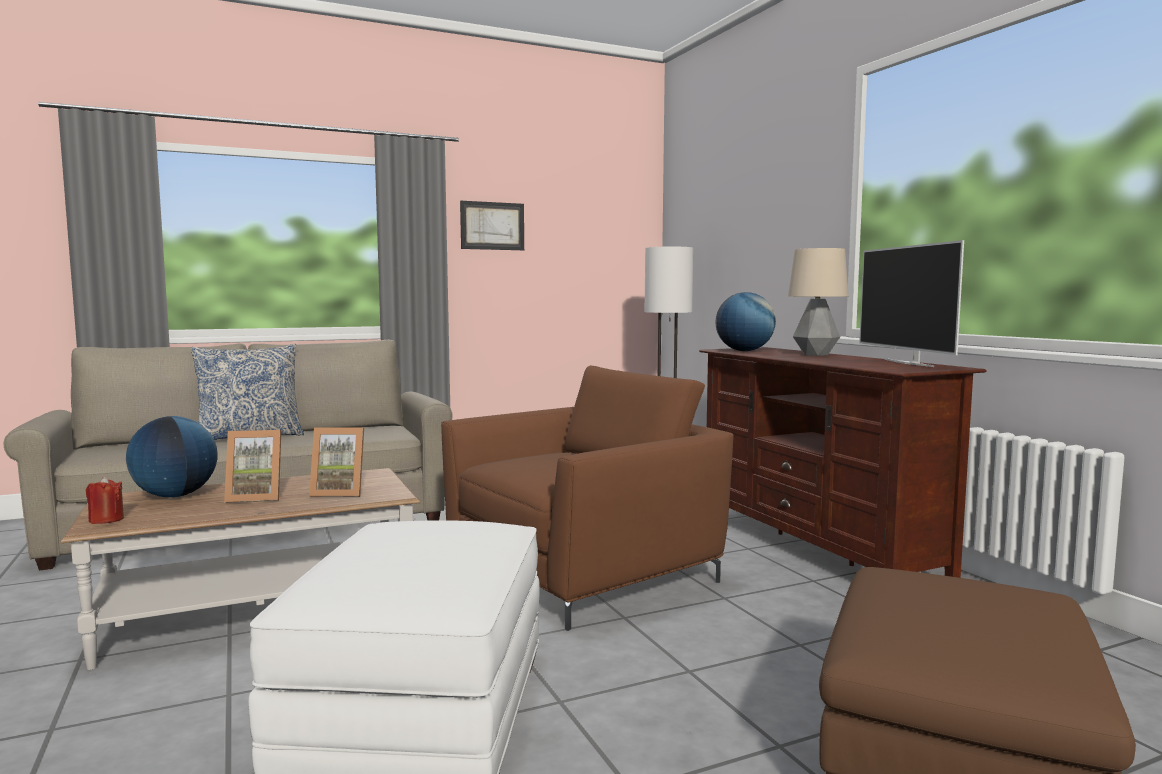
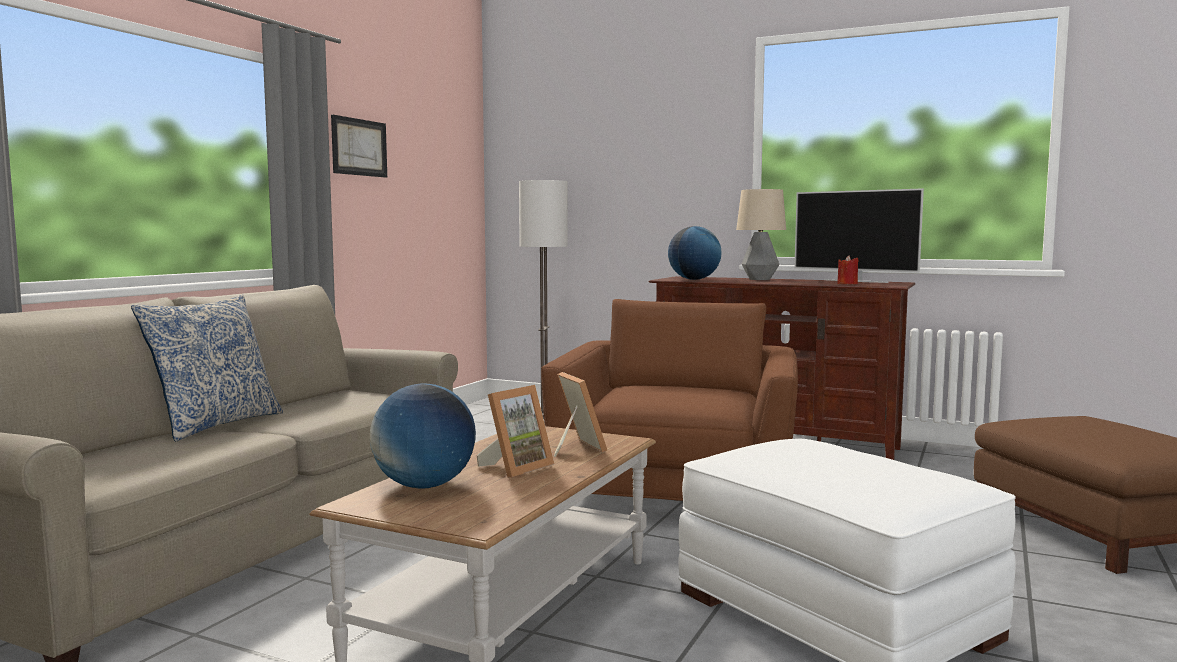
camera: 40 degrees left, 0 degrees up
red candle [86,476,124,524] -> red candle moved to [837,255,859,284]
picture frame [309,427,364,497] -> picture frame turned 75 degrees counterclockwise [554,372,607,457]

